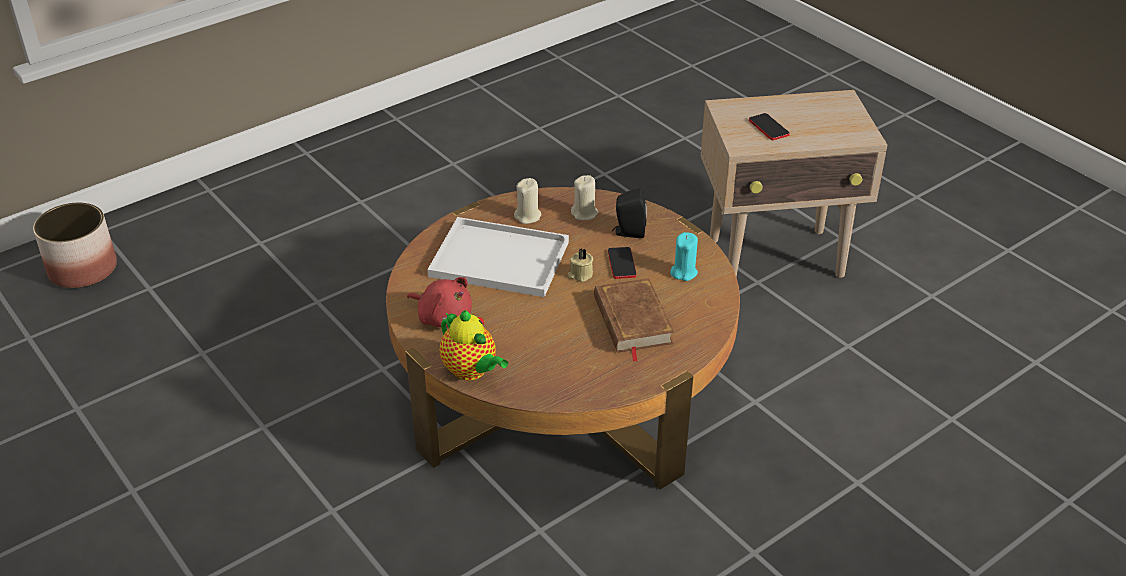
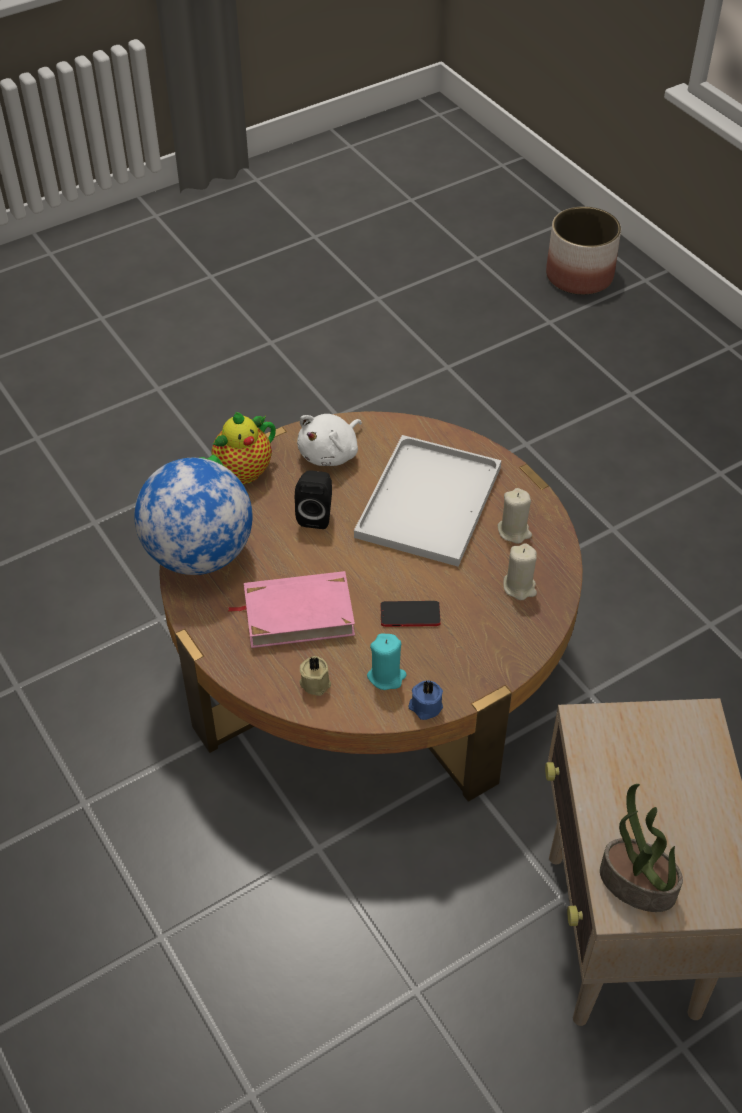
camera: 95 degrees right, 10 degrees up
red plush toy [407,277,472,328] -> white plush toy [297,414,362,466]
beige candle [568,248,593,282] -> beige candle moved to [299,656,331,696]
brown book [594,278,674,362] -> pink book [228,571,355,648]
black speaker [612,188,647,238] -> black speaker moved to [295,470,332,529]
phone [749,113,789,140] -> none
none -> globe [134,458,252,575]
none -> blue candle [408,681,443,720]
none -> potted plant [600,784,683,912]

